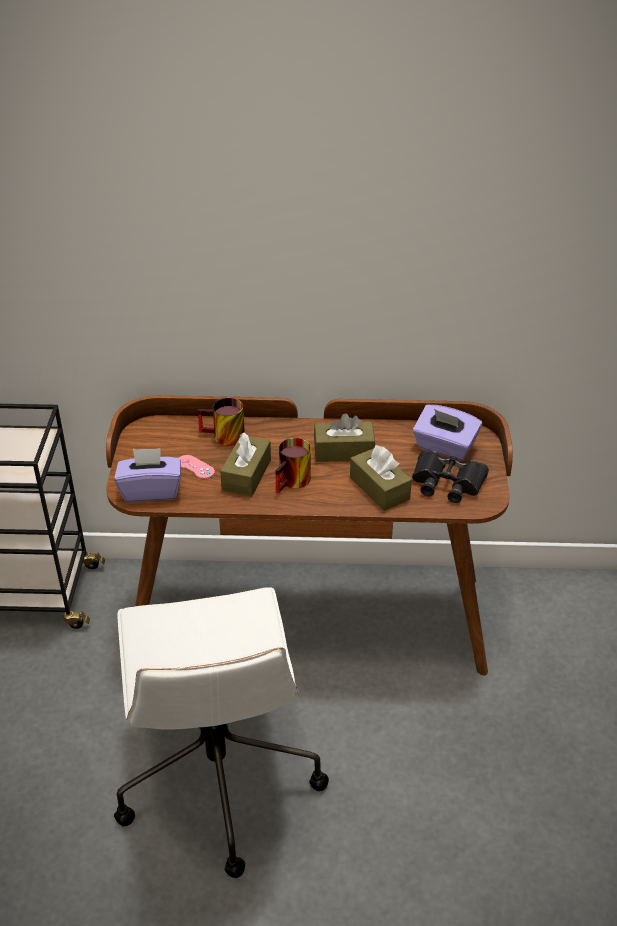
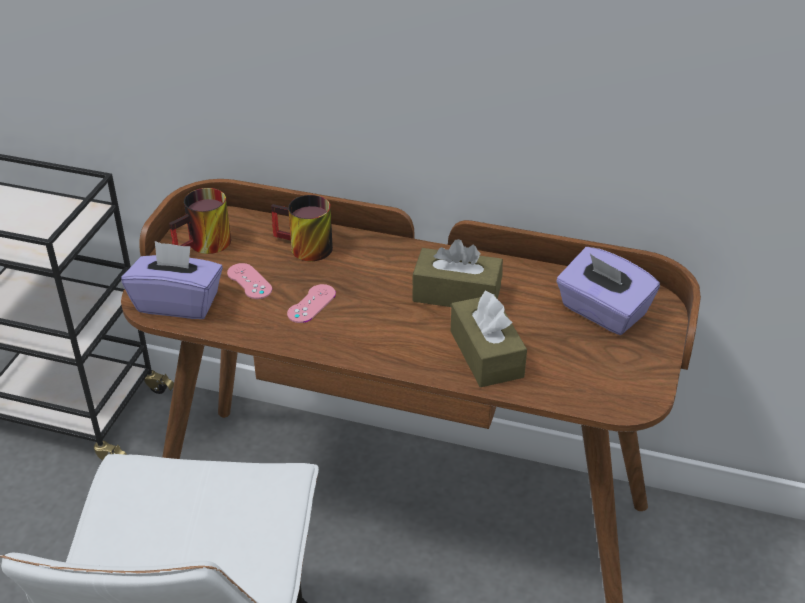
camera: 15 degrees right, 0 degrees up
brown tissue box [220,433,271,497] -> pink game controller [287,284,336,323]
mug [275,438,311,494] -> mug moved to [169,188,231,254]
black binoculars [412,450,489,503] -> none

